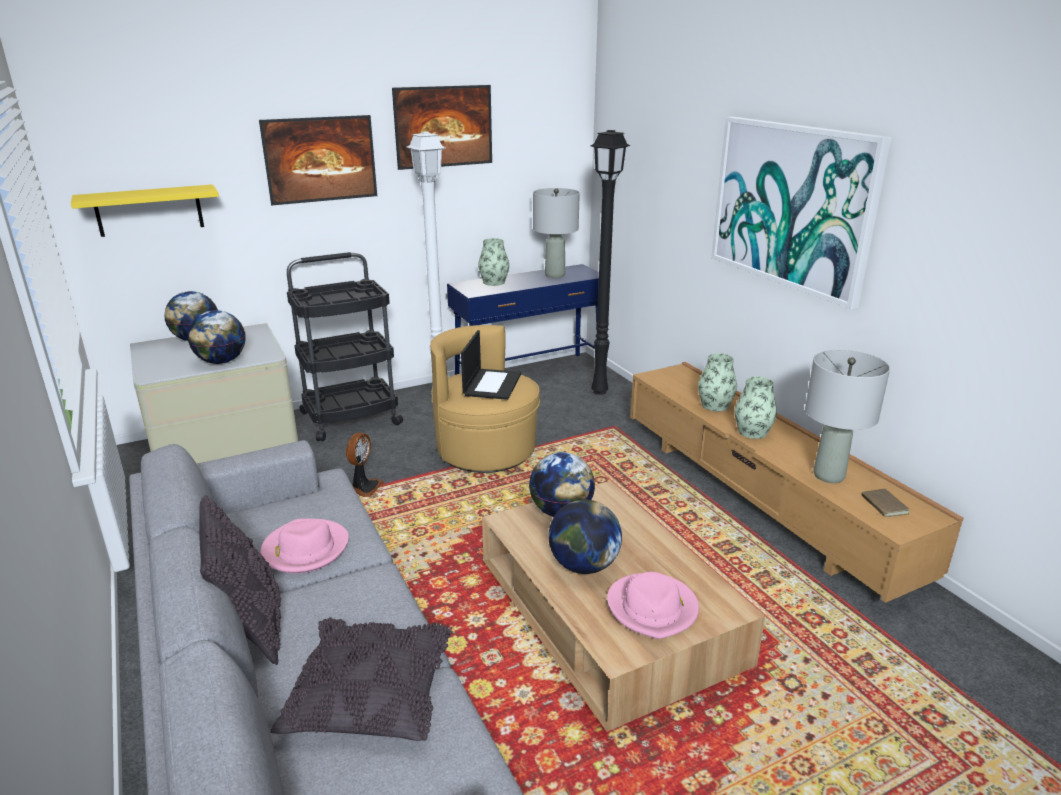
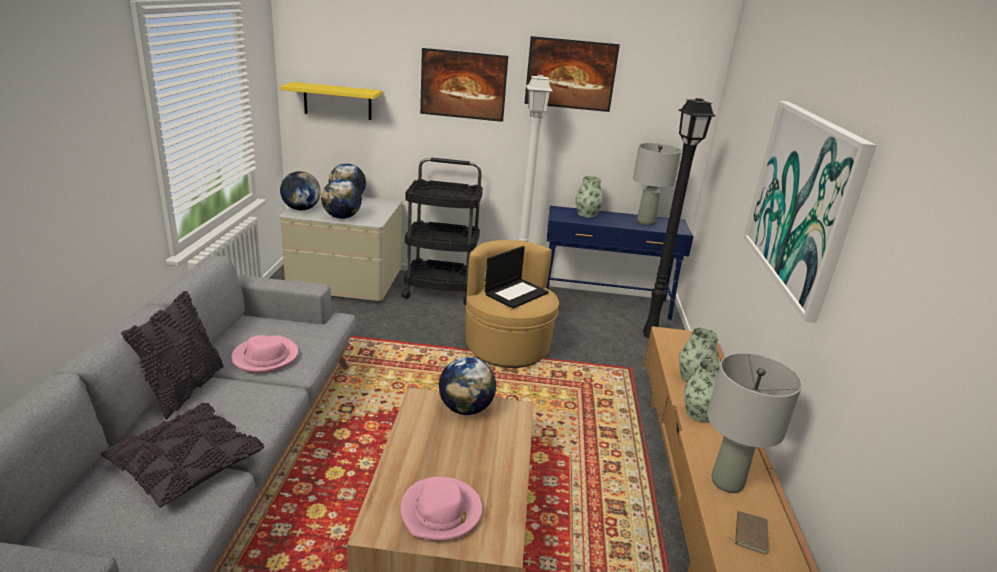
camera: 30 degrees right, 0 degrees up
fan [346,432,384,497] -> none
globe [549,500,622,574] -> globe moved to [280,171,321,210]

